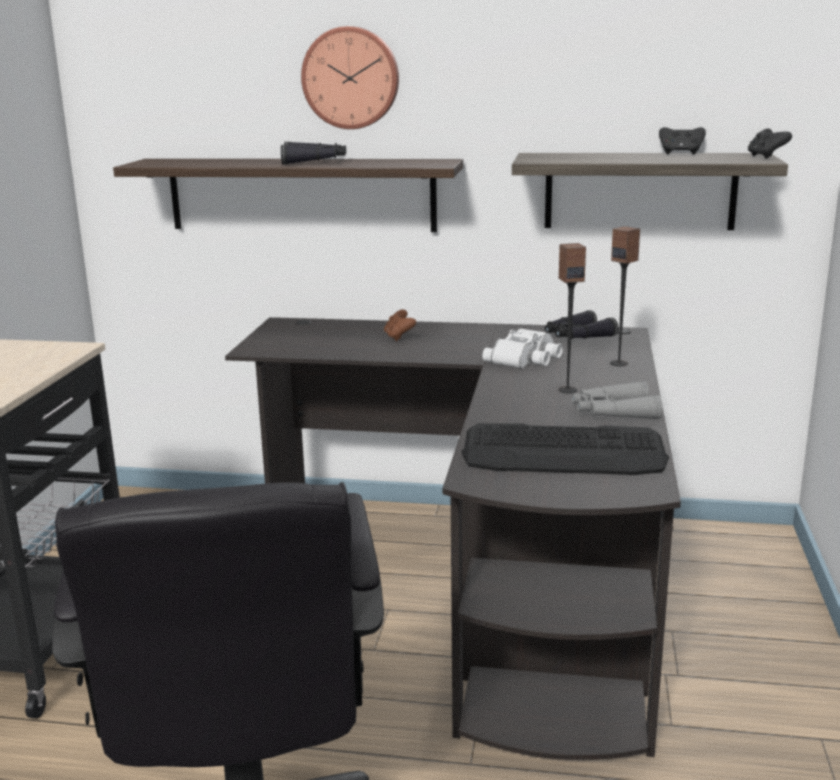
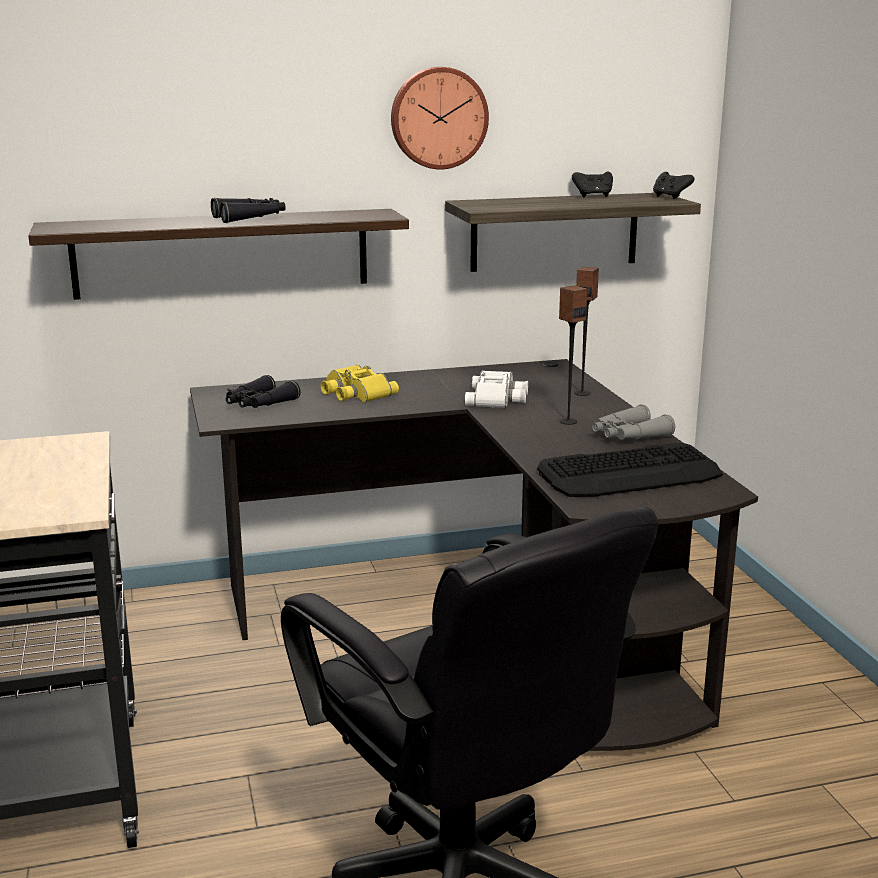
camera: 25 degrees left, 0 degrees up
wall clock [301,26,399,129] -> wall clock moved to [391,67,489,170]
brown game controller [384,309,416,341] -> yellow binoculars [321,365,399,402]
black binoculars [544,310,618,339] -> black binoculars moved to [226,375,301,408]

